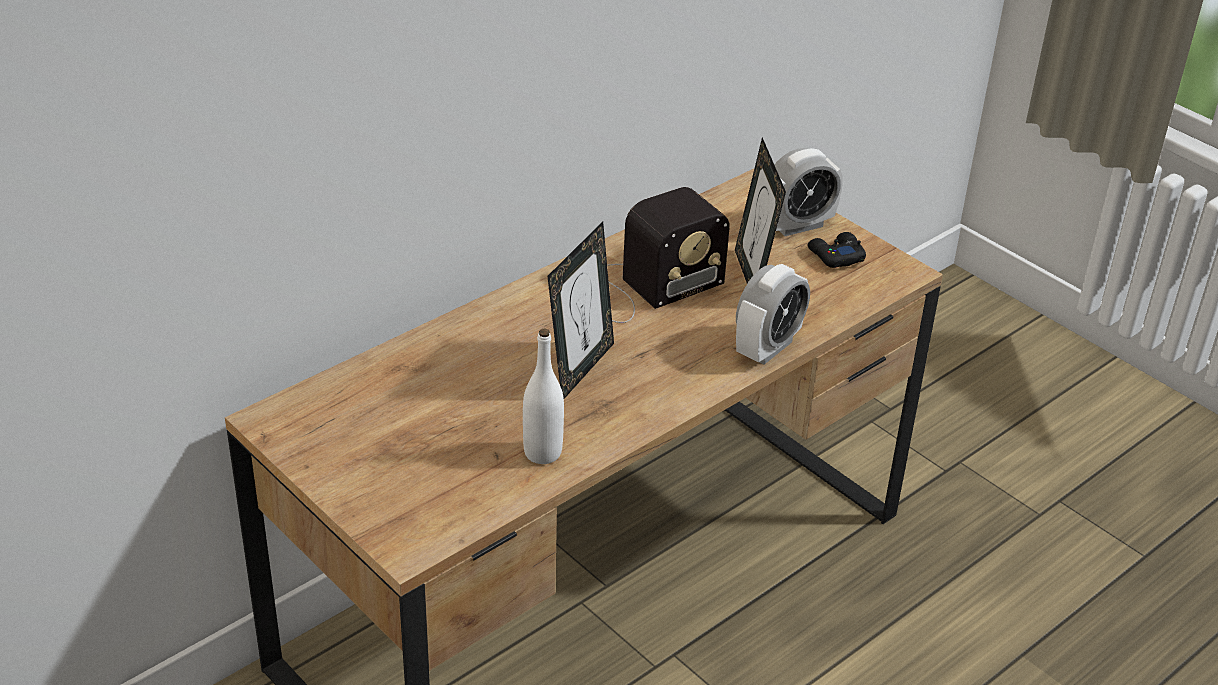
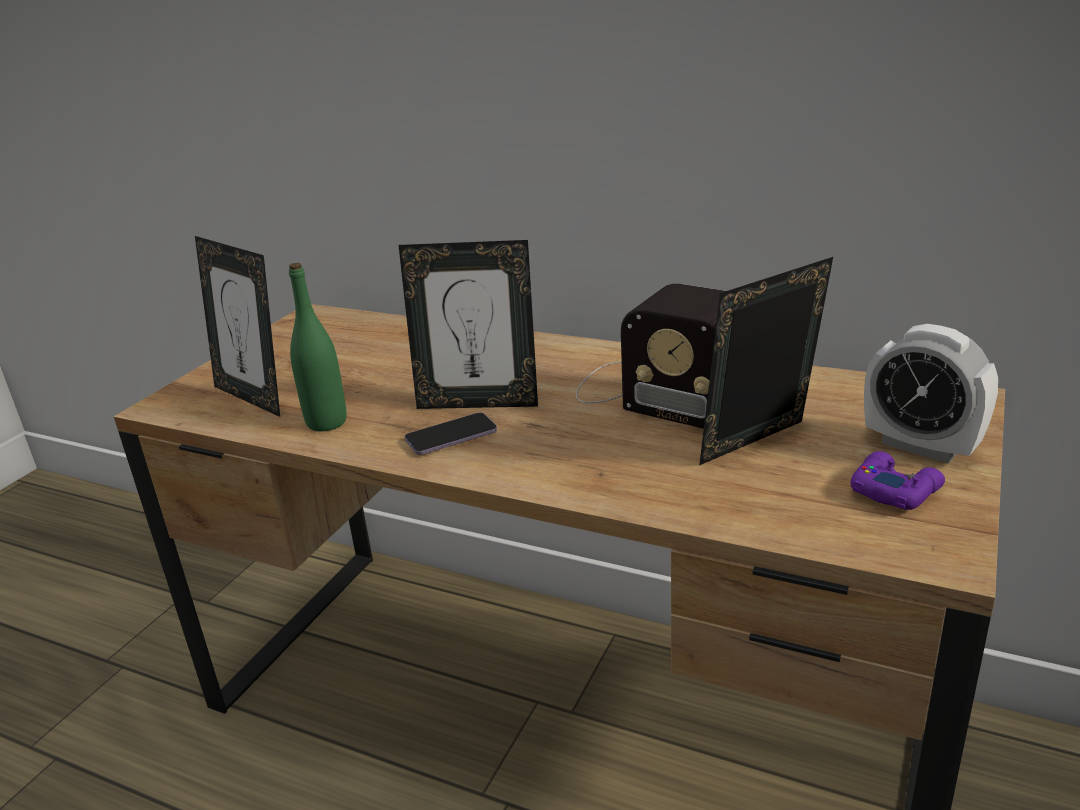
camera: 70 degrees right, 10 degrees down
white bottle [523,329,564,464] -> green bottle [289,263,347,431]
alarm clock [736,264,810,365] -> none
black game controller [808,232,866,268] -> purple game controller [851,451,945,510]
none -> picture frame [195,236,280,417]
none -> phone [404,413,497,455]

